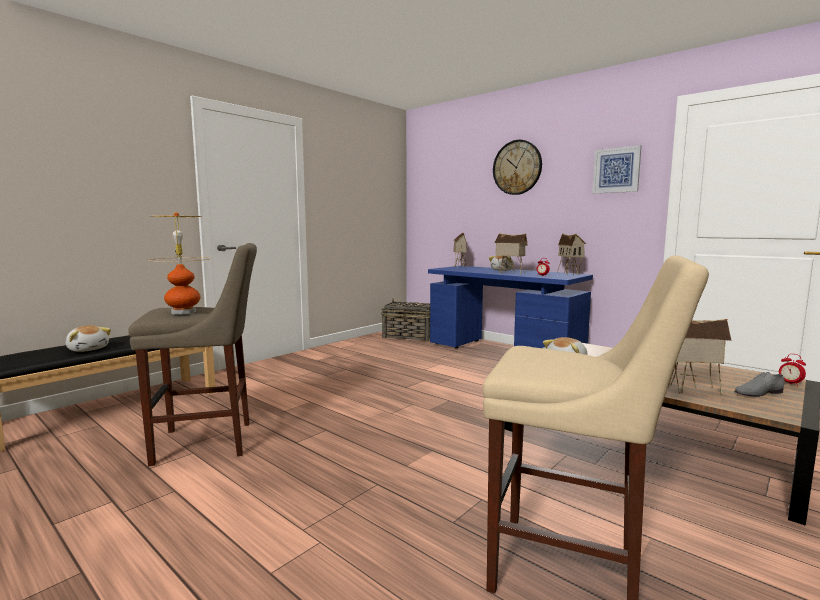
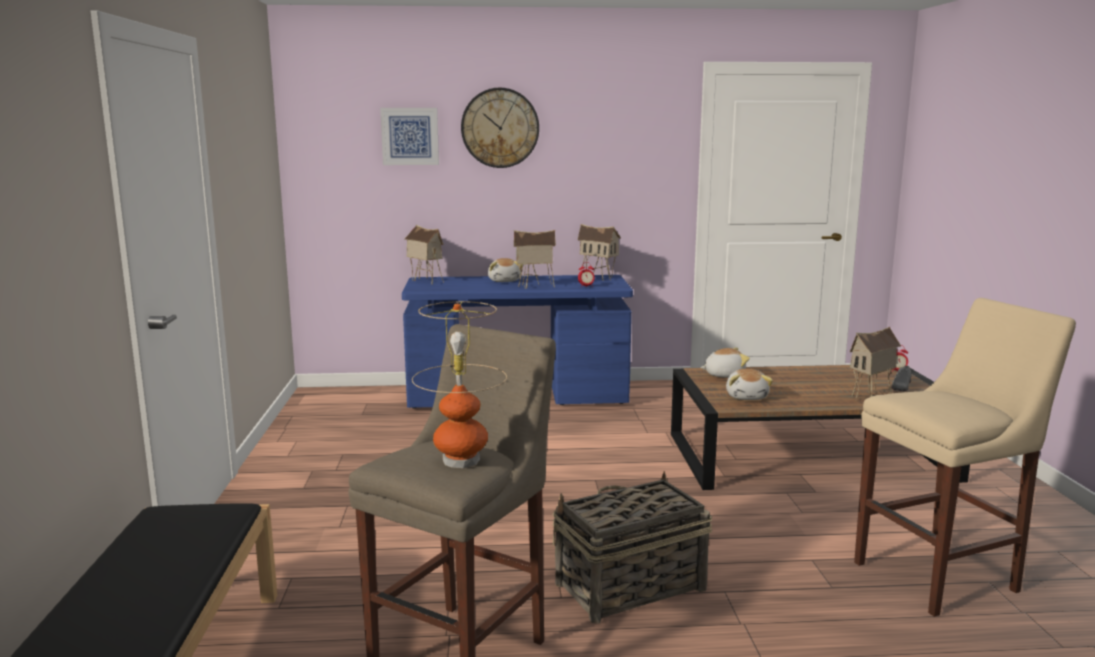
camera: 45 degrees left, 5 degrees up
plush toy [66,325,111,352] -> plush toy moved to [700,348,750,378]
basket [381,299,430,342] -> basket moved to [552,471,712,624]
picture [592,145,641,194] -> picture moved to [380,108,439,165]

